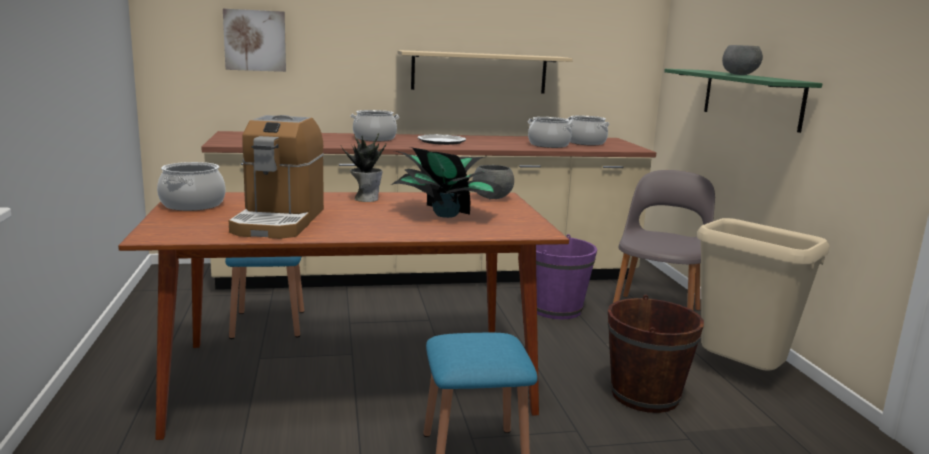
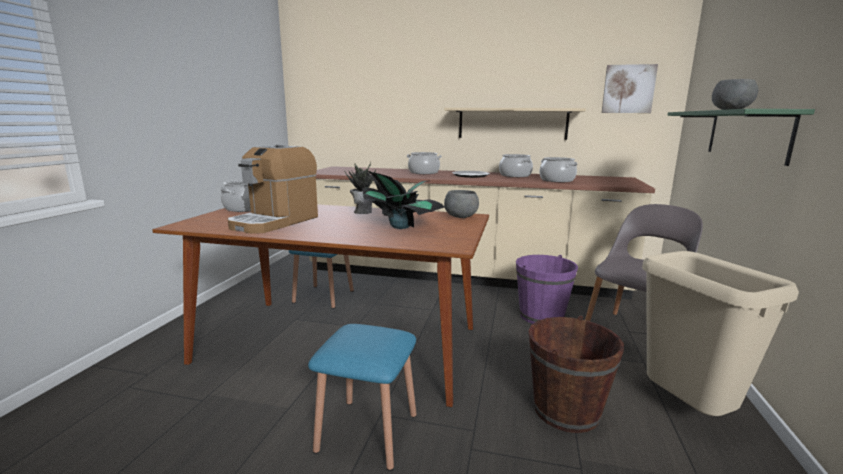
camera: 25 degrees right, 0 degrees up
picture [223,9,286,72] -> picture moved to [602,64,658,113]
cooking pot [568,115,610,146] -> cooking pot moved to [499,154,533,177]

